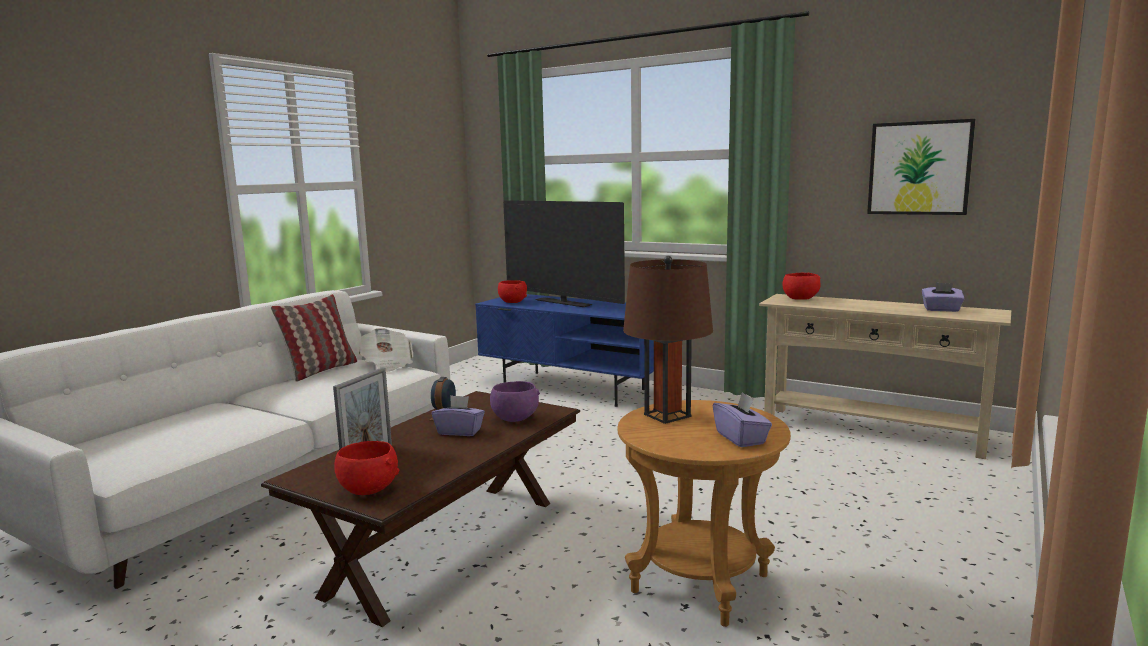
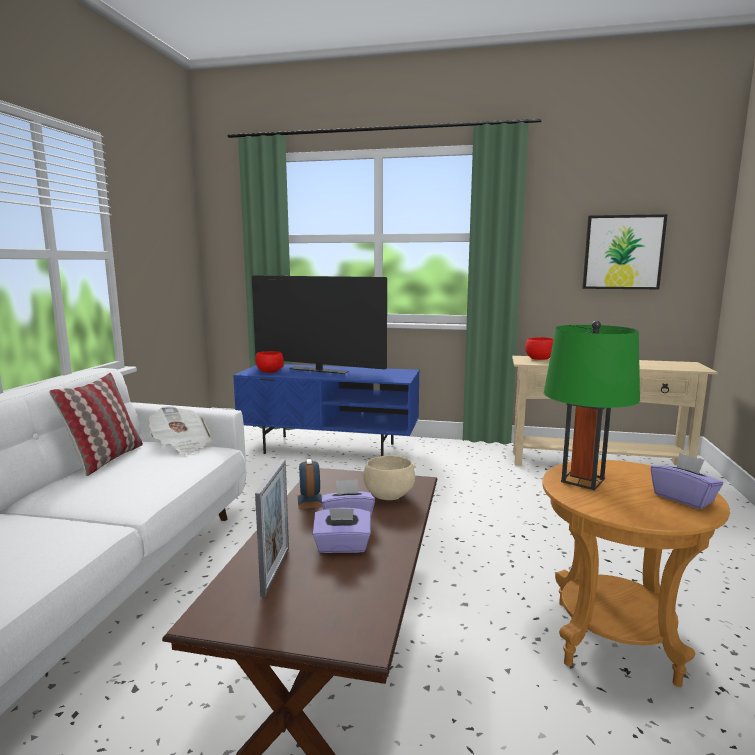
camera: 20 degrees left, 0 degrees up
red bowl [334,441,399,495] -> none
purple bowl [490,381,540,422] -> beige bowl [363,455,416,500]
brown table lamp [623,256,713,424] -> green table lamp [543,321,640,490]
purple tissue box [922,282,965,312] -> purple tissue box moved to [313,508,371,553]

